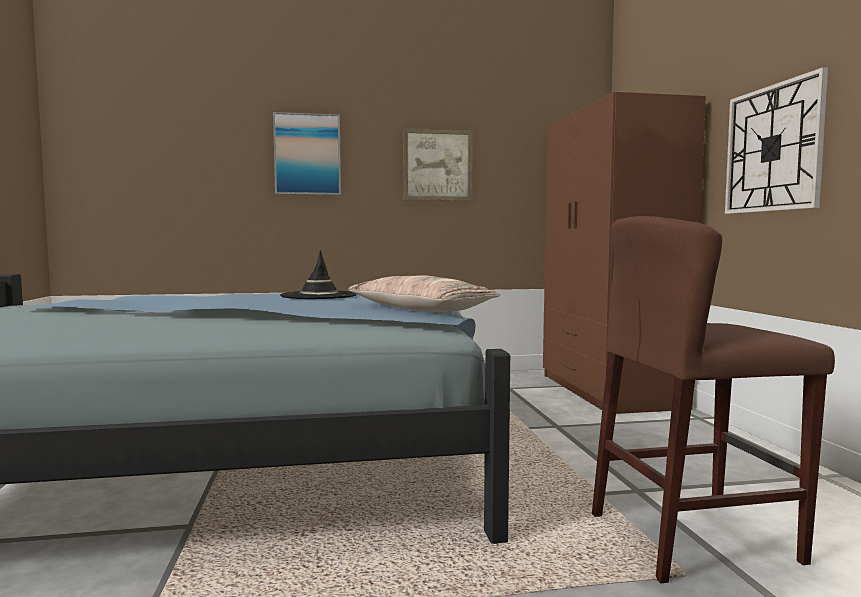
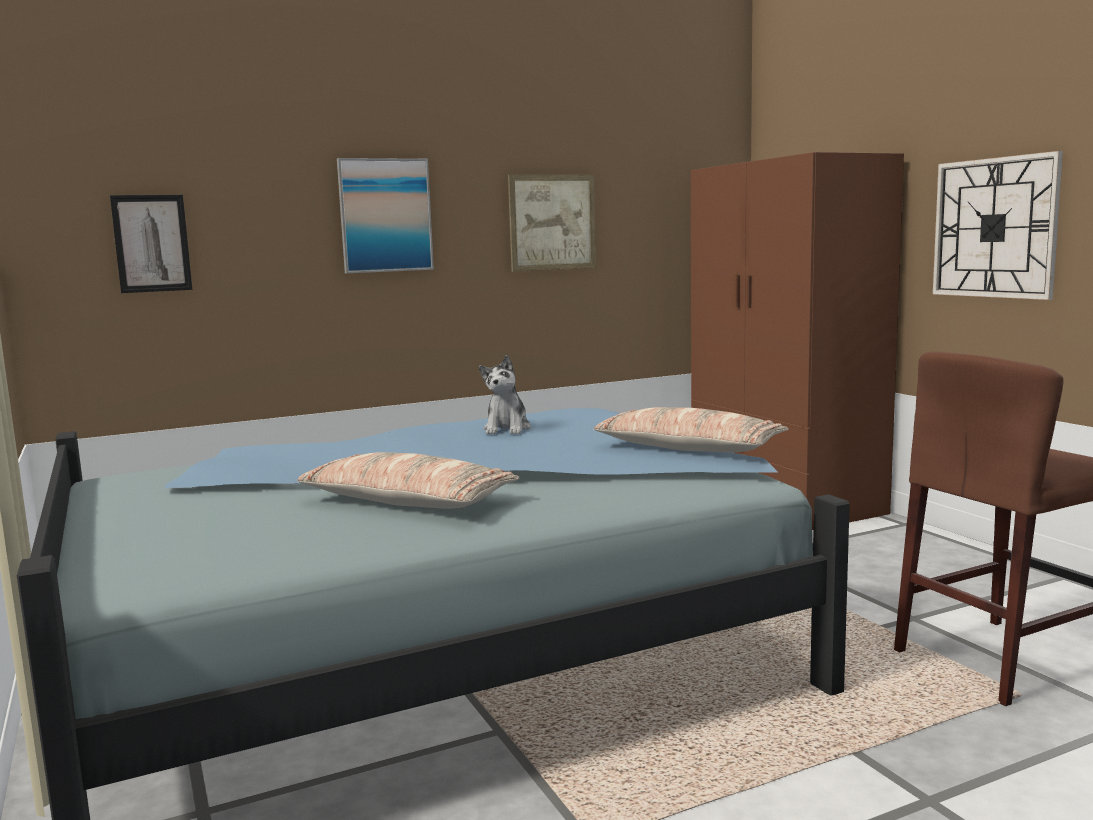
camera: 15 degrees left, 5 degrees up
black hat [280,250,357,299] -> plush toy [479,355,531,434]
none -> picture [110,195,192,293]
none -> pillow [297,452,519,509]

